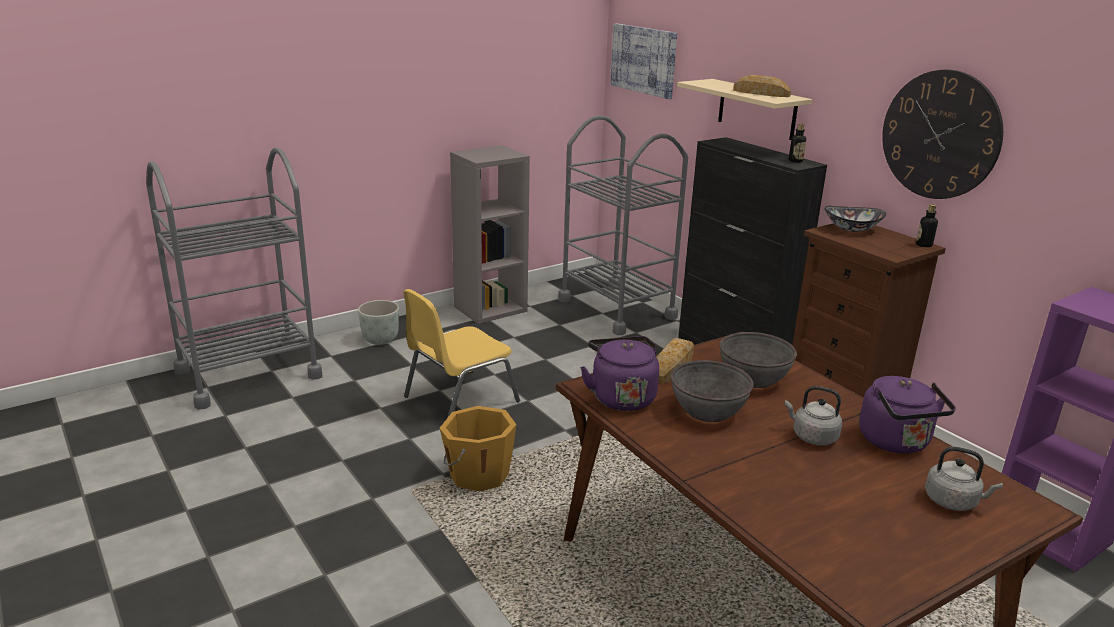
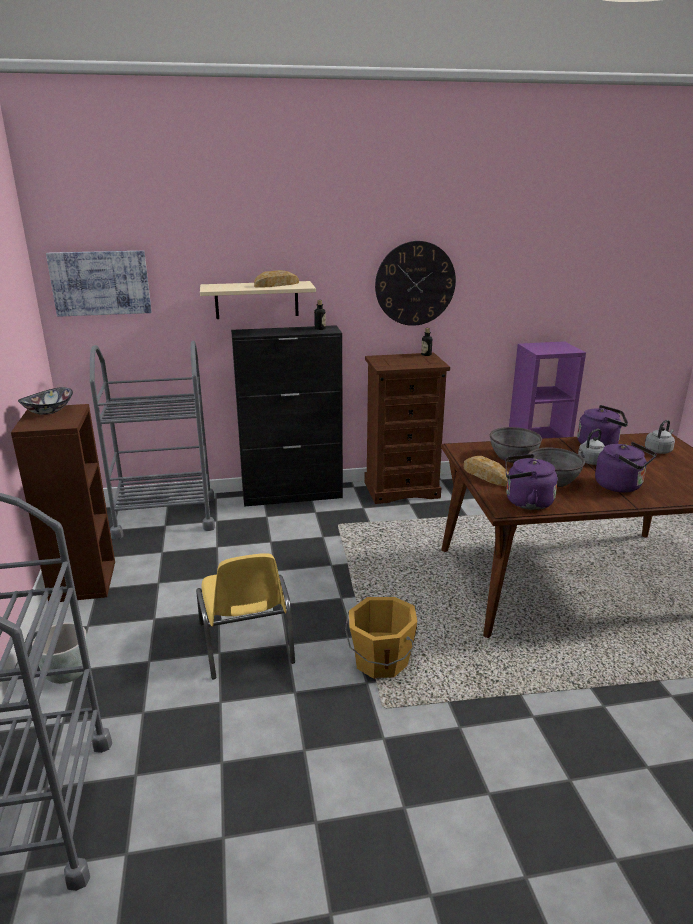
camera: 65 degrees left, 0 degrees up
grey bookcase [450,145,530,324] -> brown bookcase [11,404,115,602]
bowl [824,206,886,232] -> bowl moved to [18,387,73,415]
none -> purple kettle [595,442,657,493]

